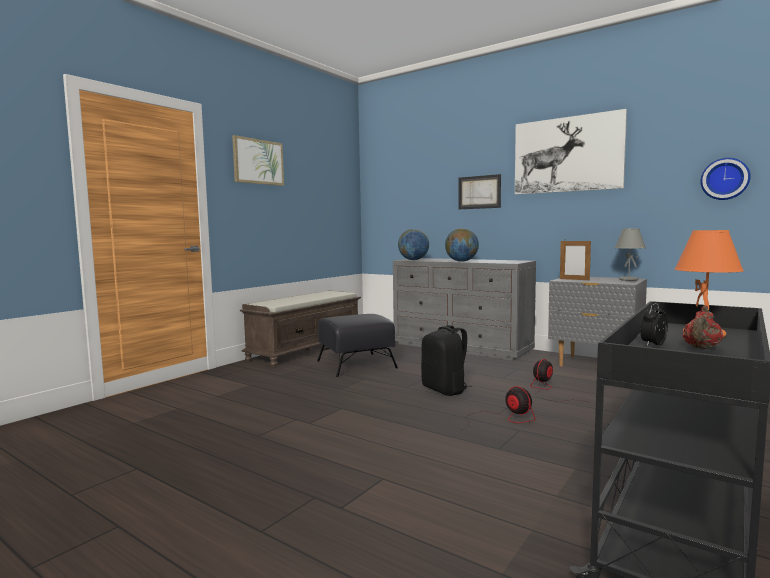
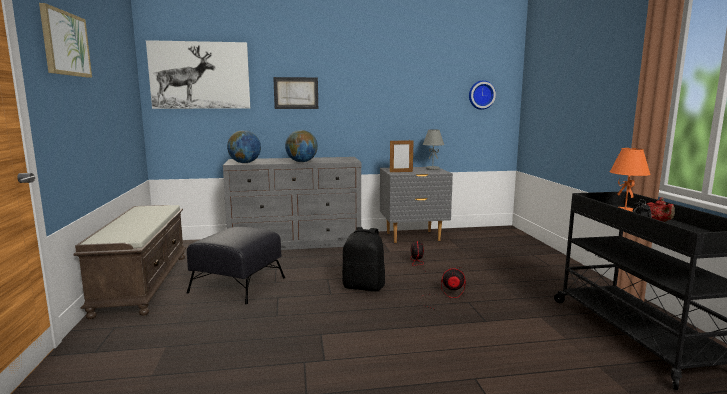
camera: 45 degrees left, 5 degrees up
picture [515,109,627,194] -> picture moved to [146,40,250,109]

